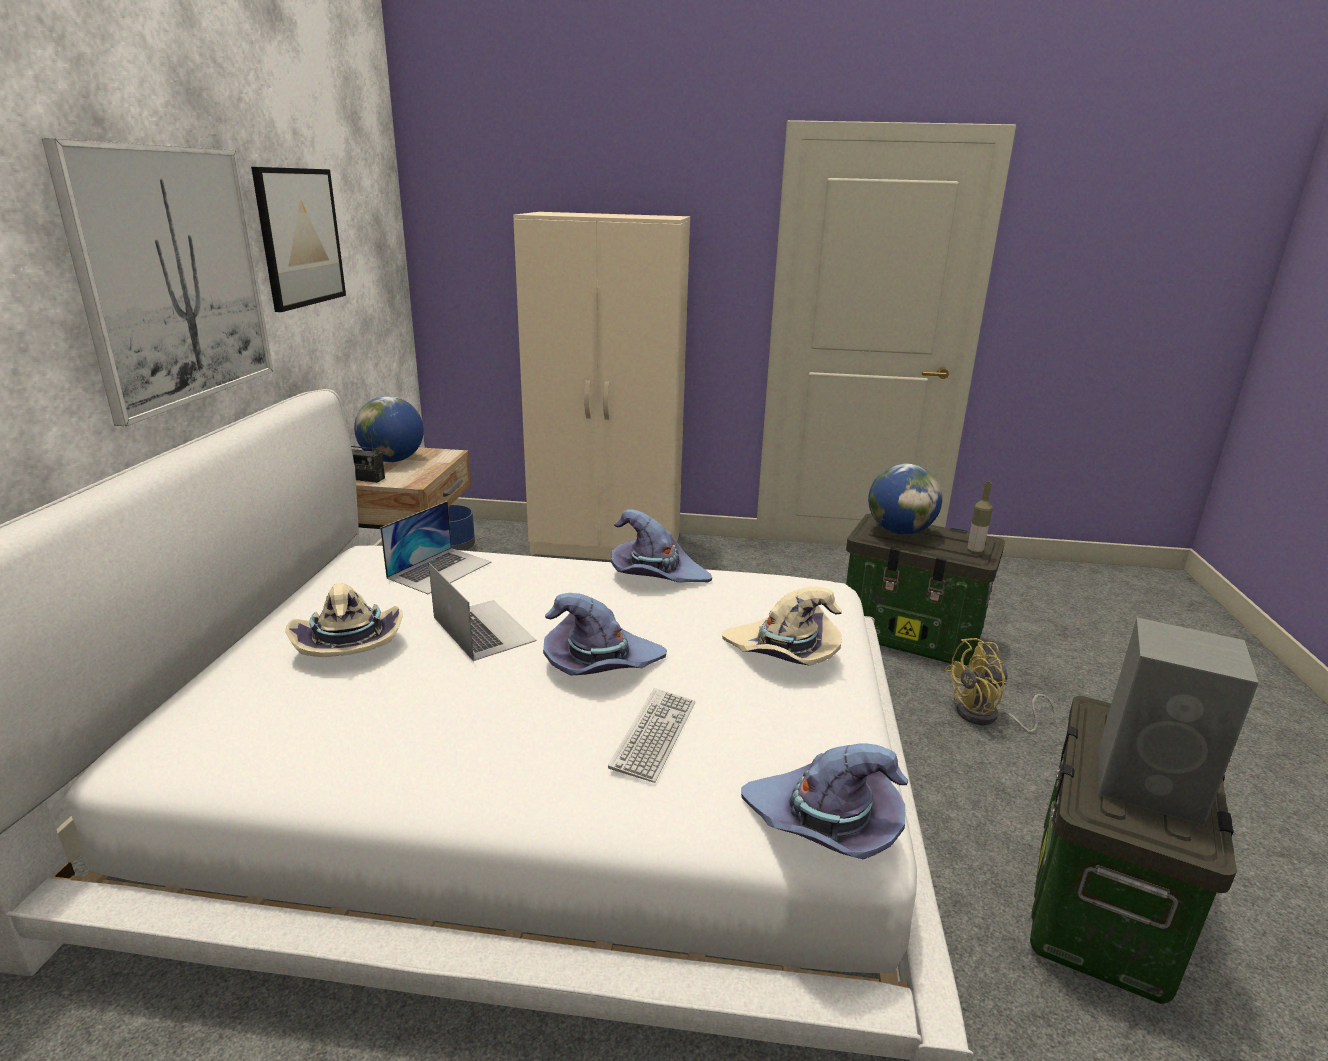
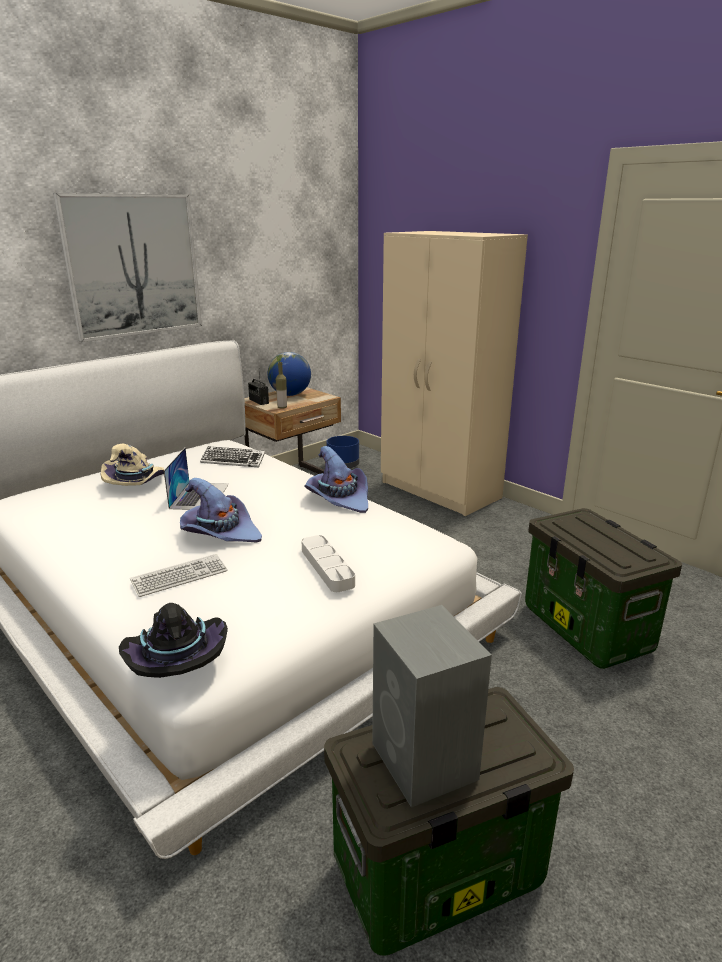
camera: 40 degrees right, 0 degrees up
picture [251,167,346,312] -> none
laptop [380,501,491,594] -> keyboard [200,446,265,467]
beige hat [722,587,842,666] -> grey tray [302,535,355,592]
purple hat [741,744,908,859] -> black hat [119,603,228,678]
globe [868,464,942,535] -> none
yellow fan [944,638,1057,733] -> none
bottle [968,481,993,554] -> bottle moved to [276,362,287,409]

